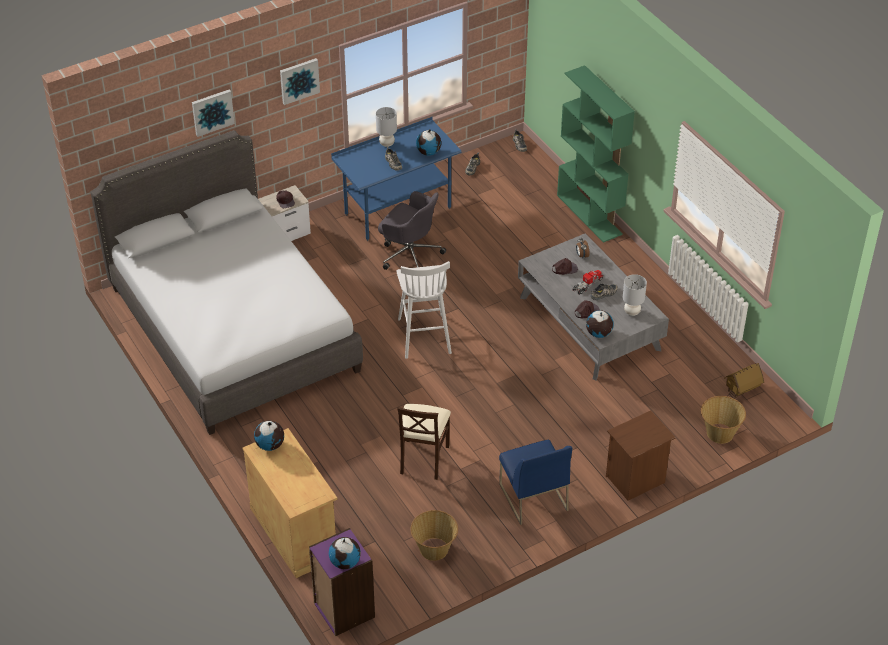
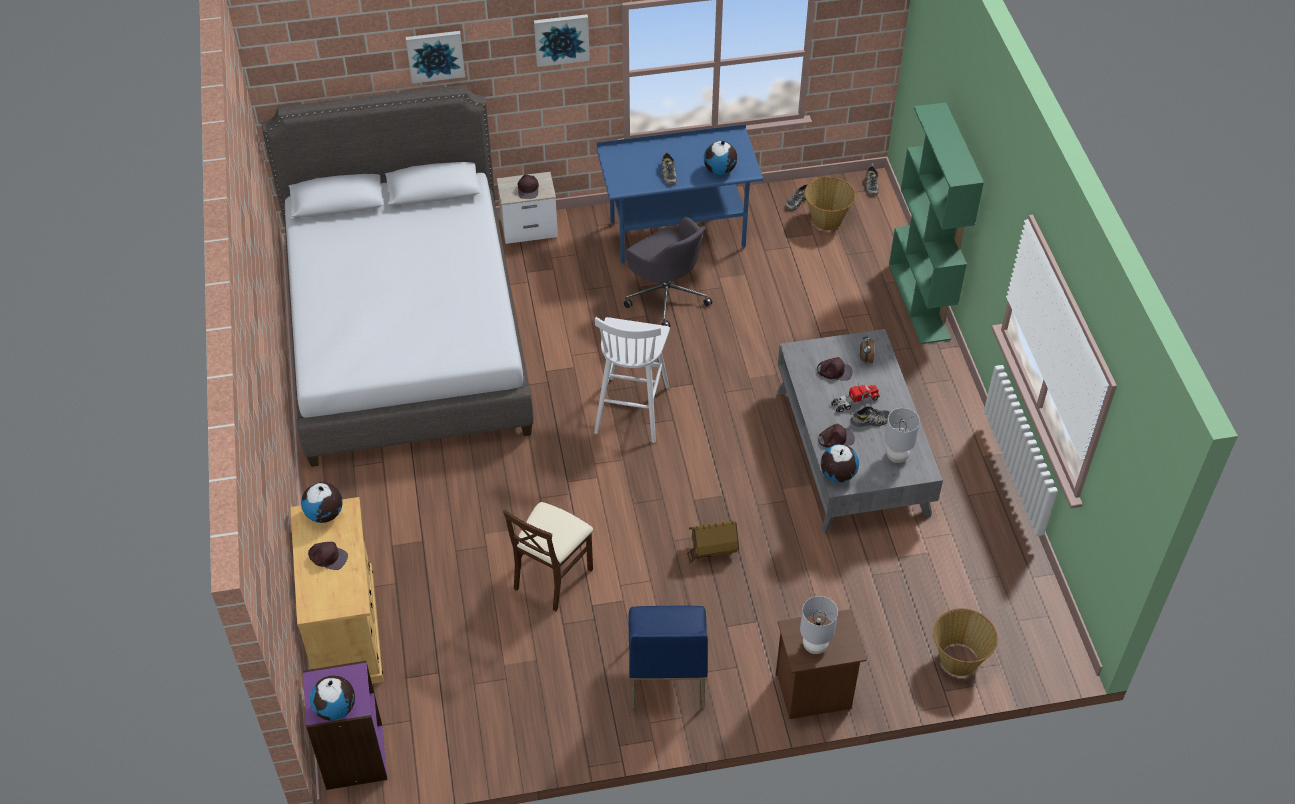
camera: 20 degrees right, 5 degrees up
grey table lamp [376,107,397,147] -> grey table lamp moved to [800,596,838,654]
basket [410,510,458,561] -> basket moved to [805,177,856,230]
toy house [724,363,764,399] -> toy house moved to [687,521,739,564]
none -> brown cap [308,542,348,570]

